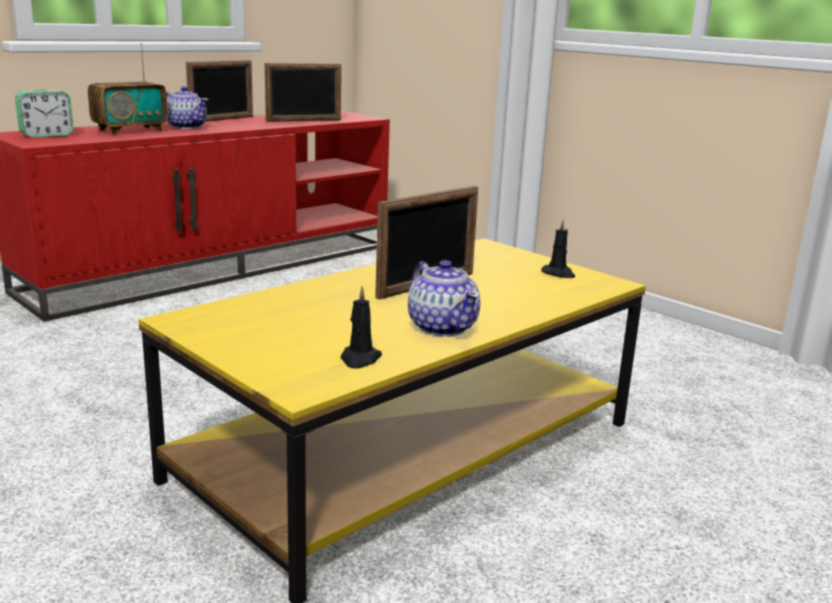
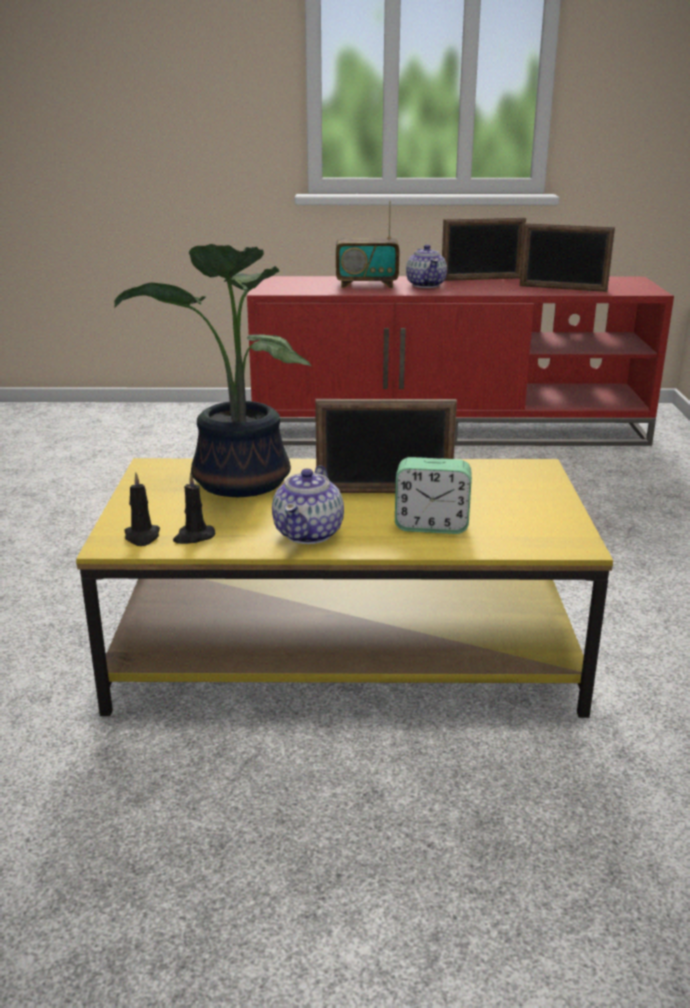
camera: 45 degrees right, 5 degrees up
alarm clock [15,90,73,138] -> alarm clock moved to [395,457,472,534]
black candle [541,218,575,278] -> black candle moved to [125,473,160,546]
none -> potted plant [114,244,311,497]

